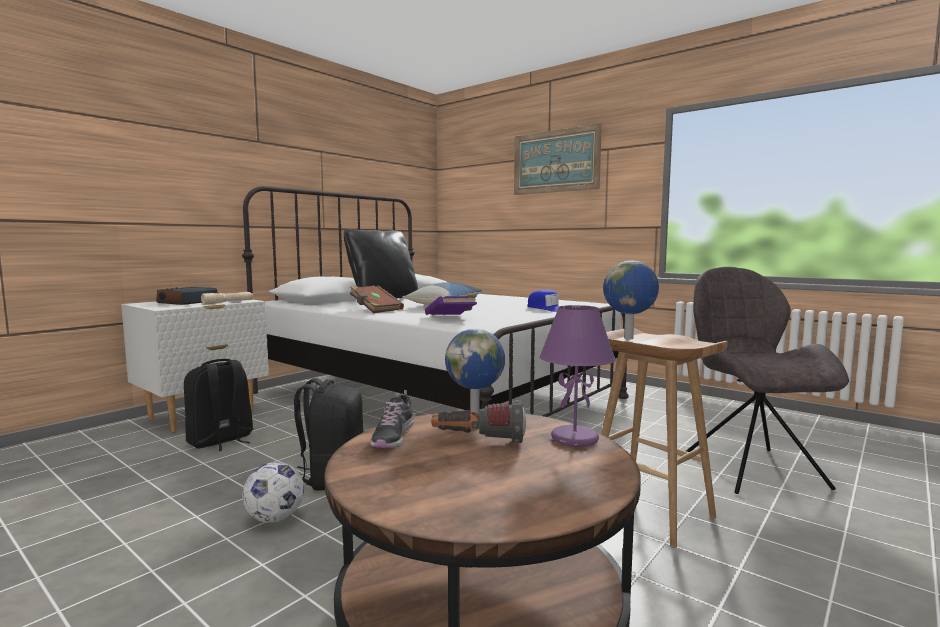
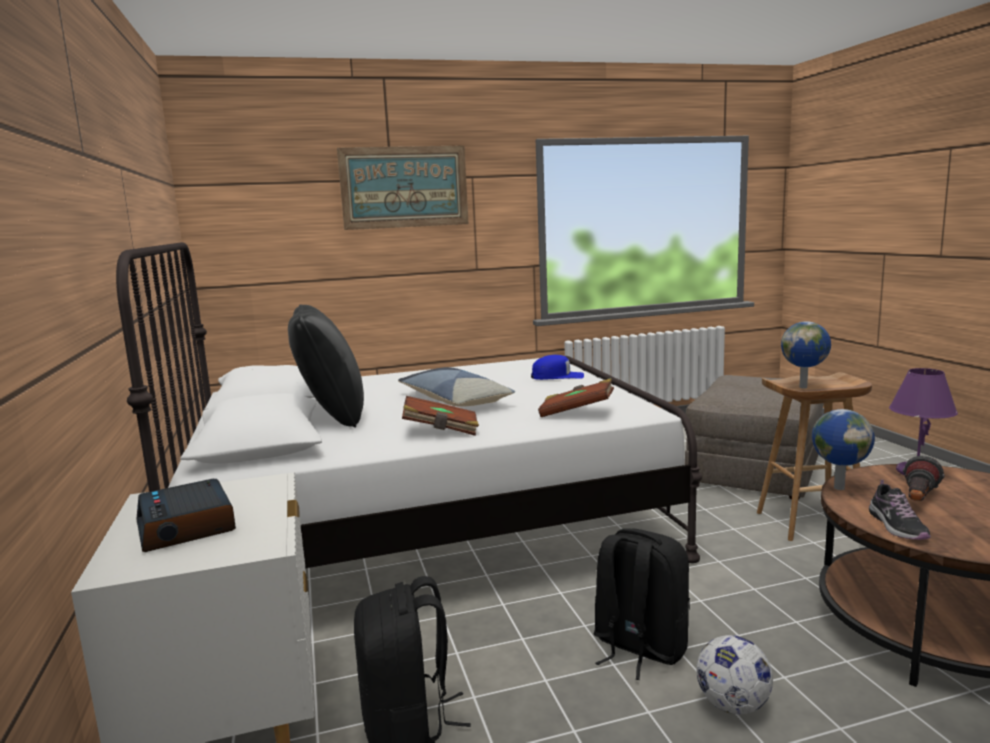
camera: 55 degrees left, 5 degrees up
beige flashlight [201,292,253,305] -> none
shoe [370,390,414,448] -> shoe turned 45 degrees clockwise [869,480,931,540]
purple book [425,295,477,315] -> brown book [538,378,614,417]
grey chair [686,267,849,494] -> grey ottoman [685,375,824,500]

